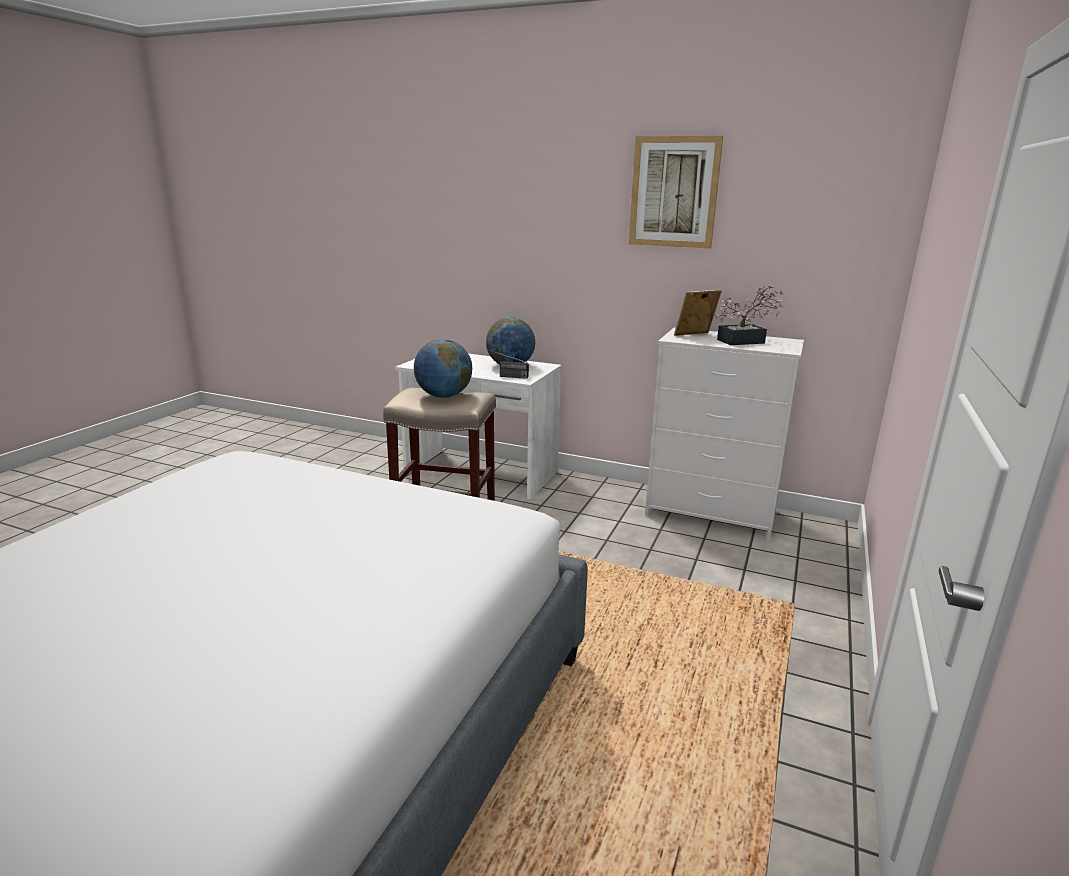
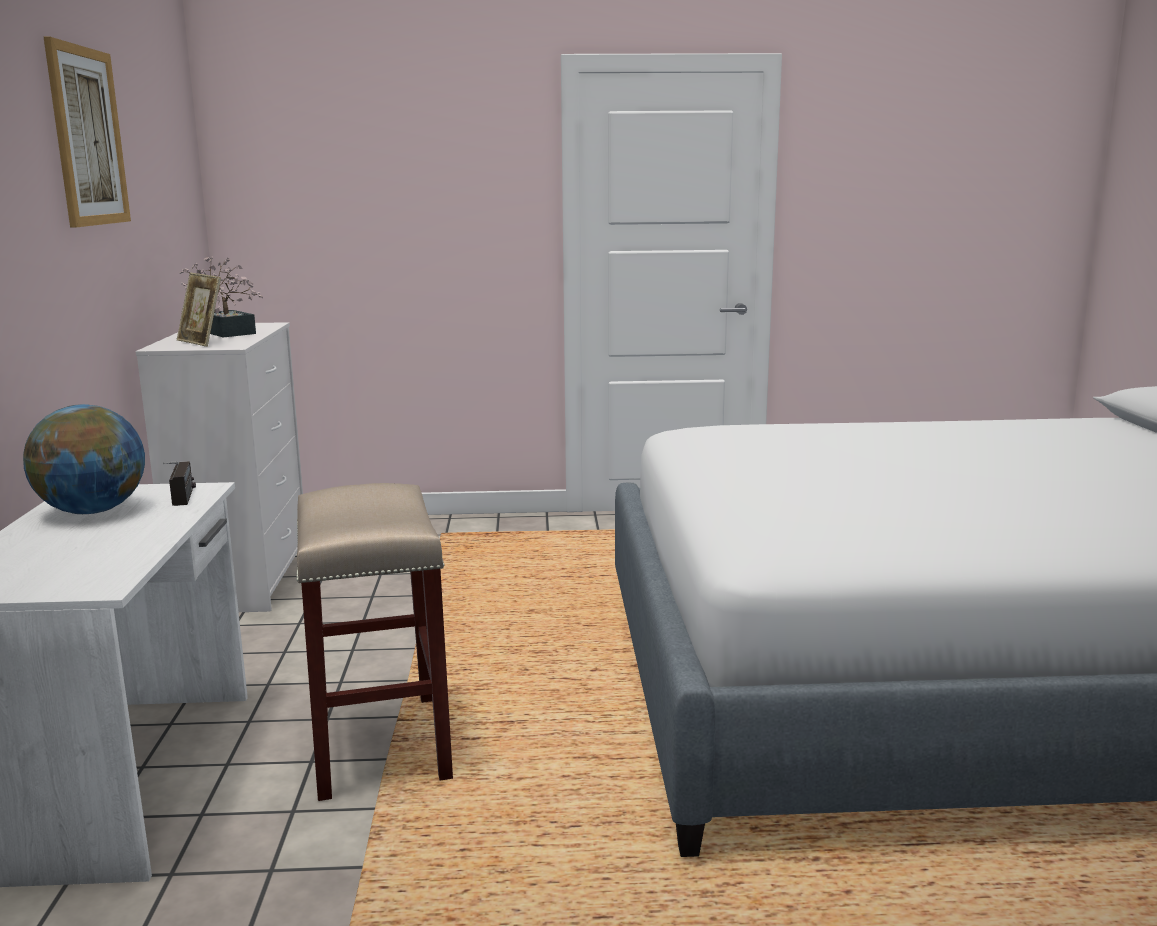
camera: 115 degrees left, 5 degrees down
globe [414,339,472,398] -> none

